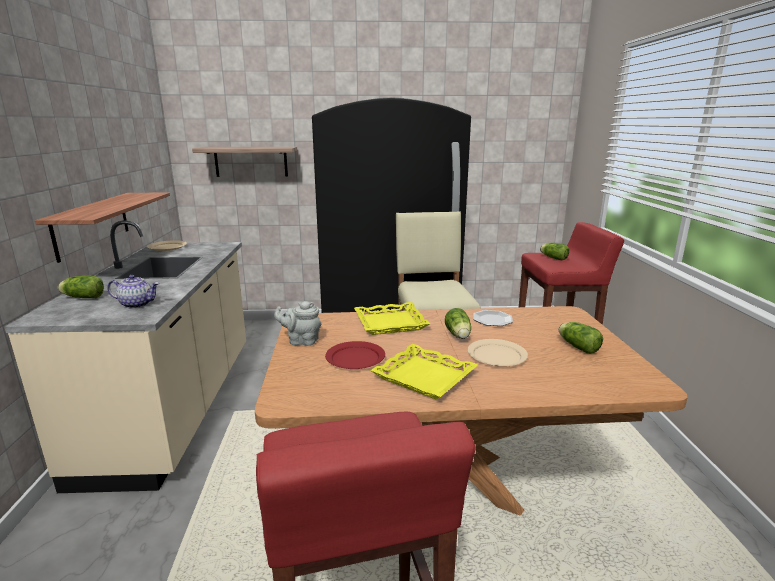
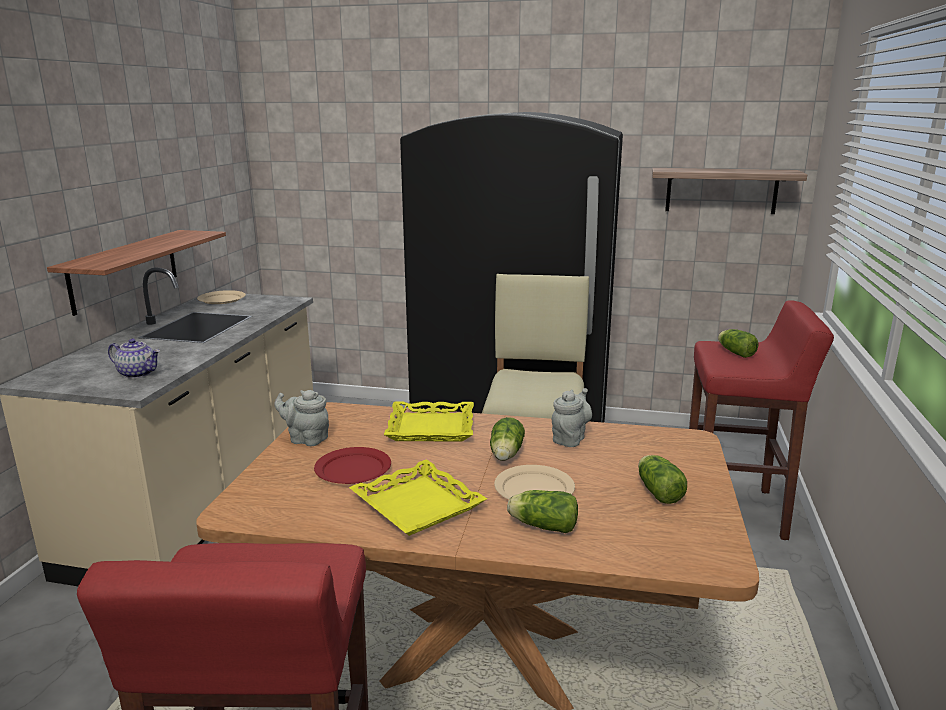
camera: 15 degrees right, 0 degrees up
lettuce [58,275,104,298] -> lettuce moved to [507,490,578,533]
shelf [192,147,297,177] -> shelf moved to [652,168,807,214]
plate [473,310,513,326] -> grey teapot [552,388,592,447]

